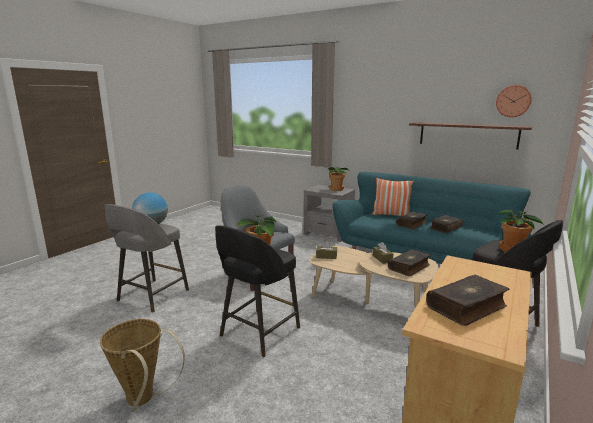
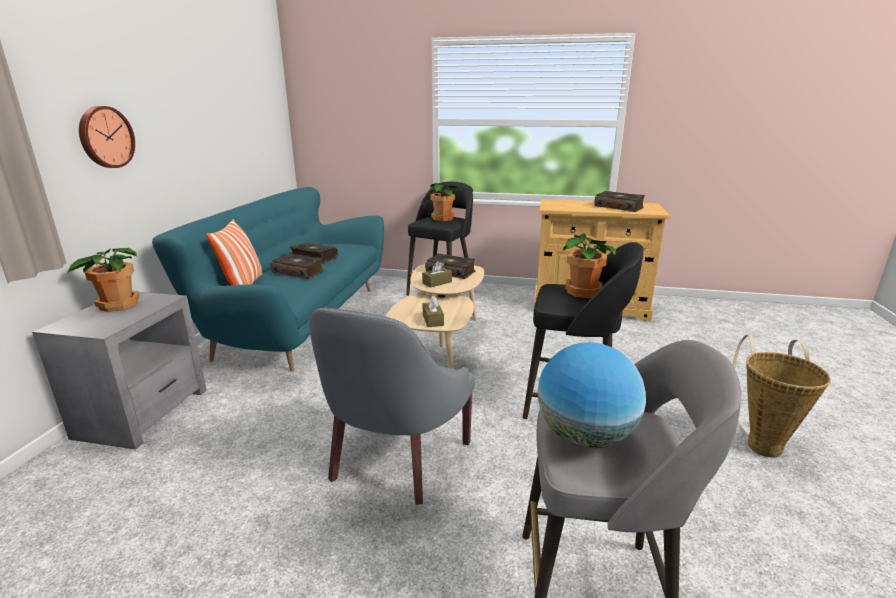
camera: 110 degrees left, 5 degrees up
brown shelf [409,122,532,150] -> none
wall clock [496,85,532,117] -> wall clock moved to [79,106,135,168]

